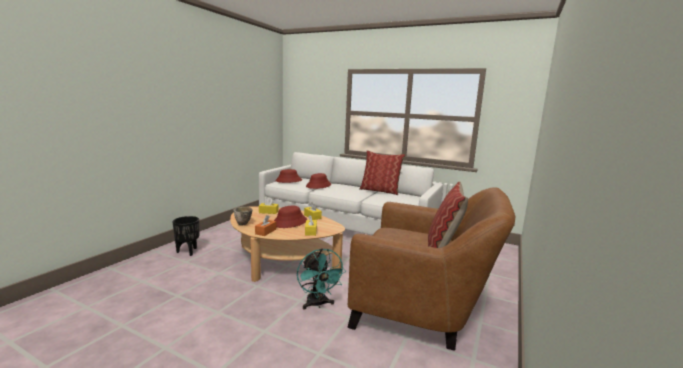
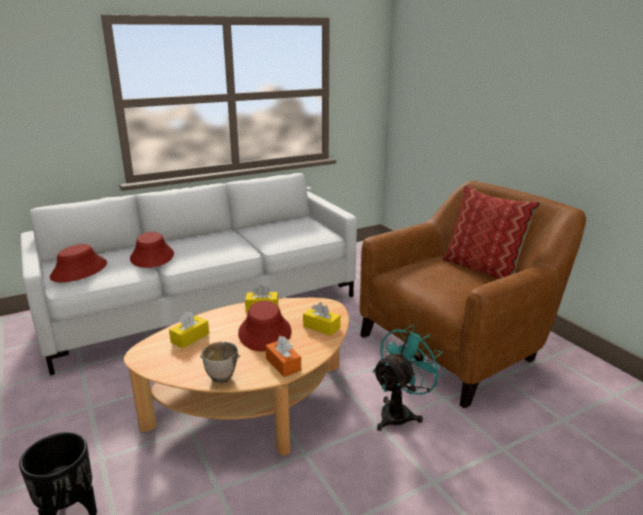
camera: 55 degrees left, 10 degrees up
turquoise fan [297,248,346,309] -> turquoise fan turned 60 degrees counterclockwise [372,325,446,431]
pillow [359,150,406,195] -> none

